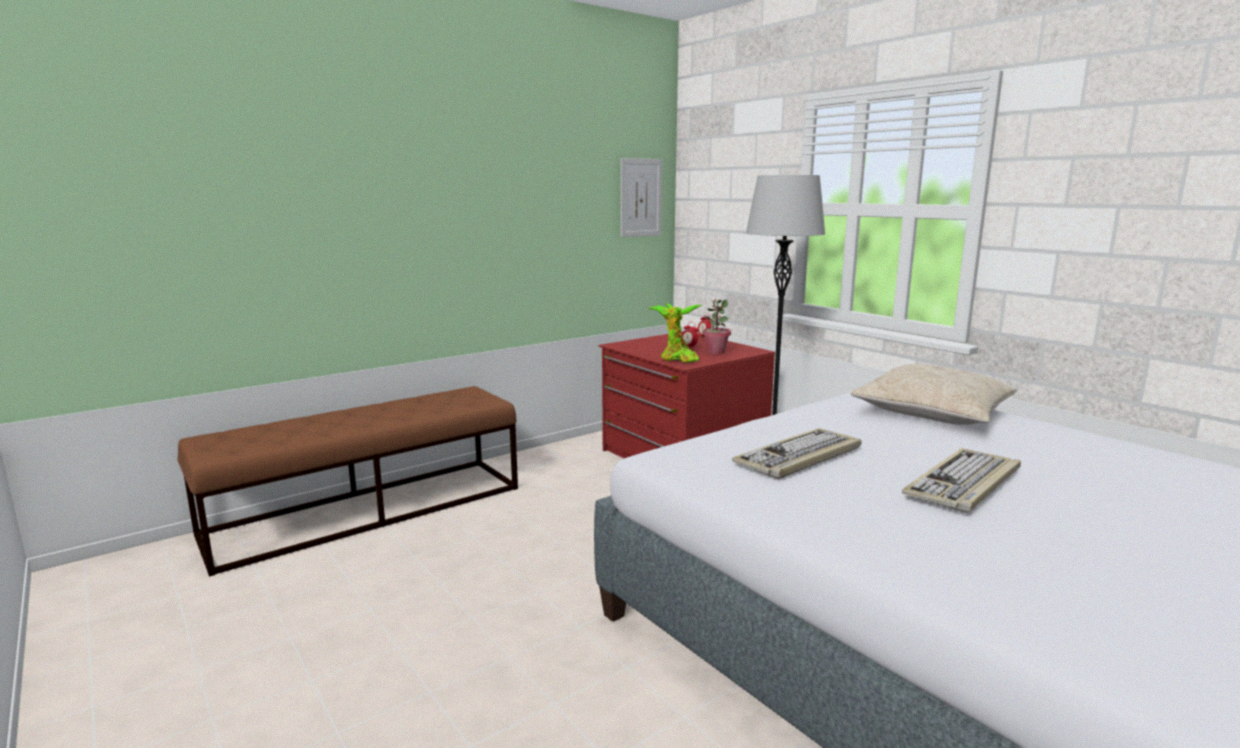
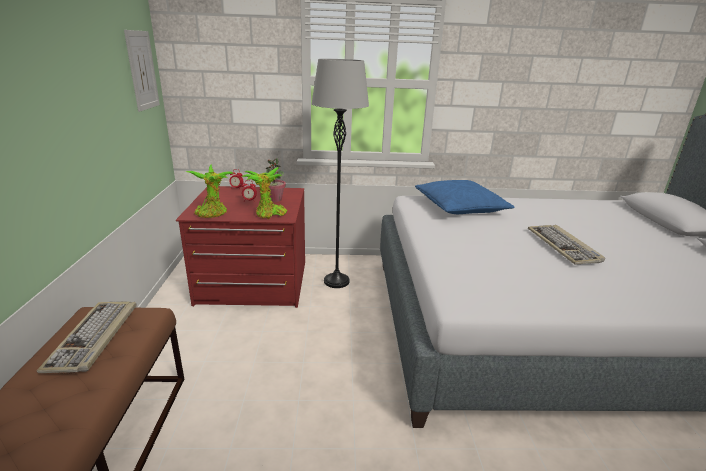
camera: 55 degrees left, 10 degrees up
keyboard [732,428,861,479] -> keyboard moved to [37,301,137,373]
beige pillow [851,364,1017,425] -> blue pillow [415,180,514,214]
none -> potted plant [186,165,233,218]

